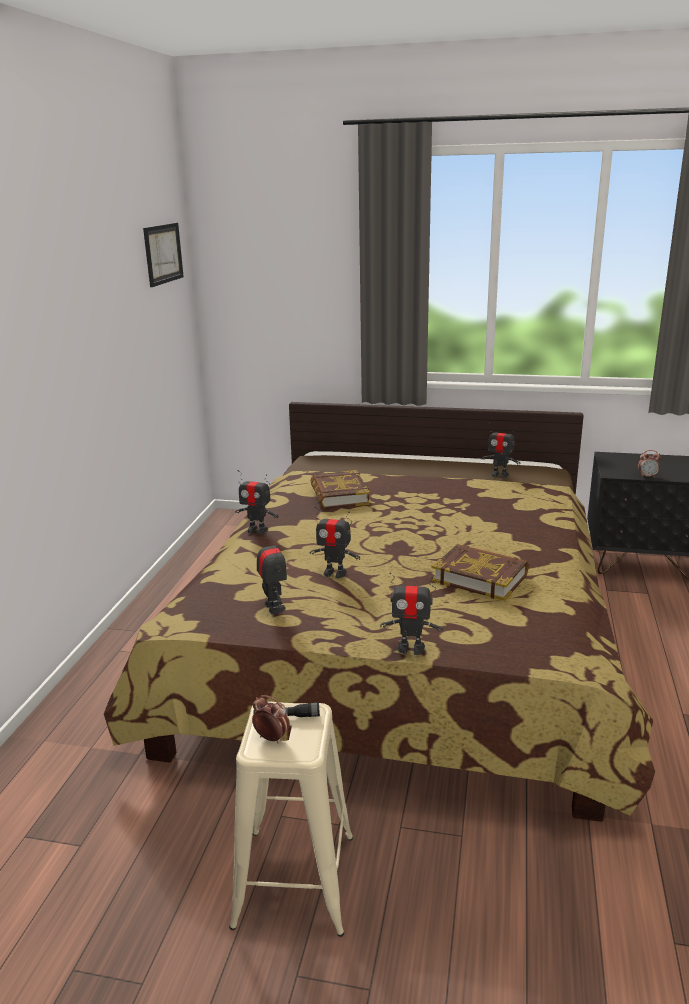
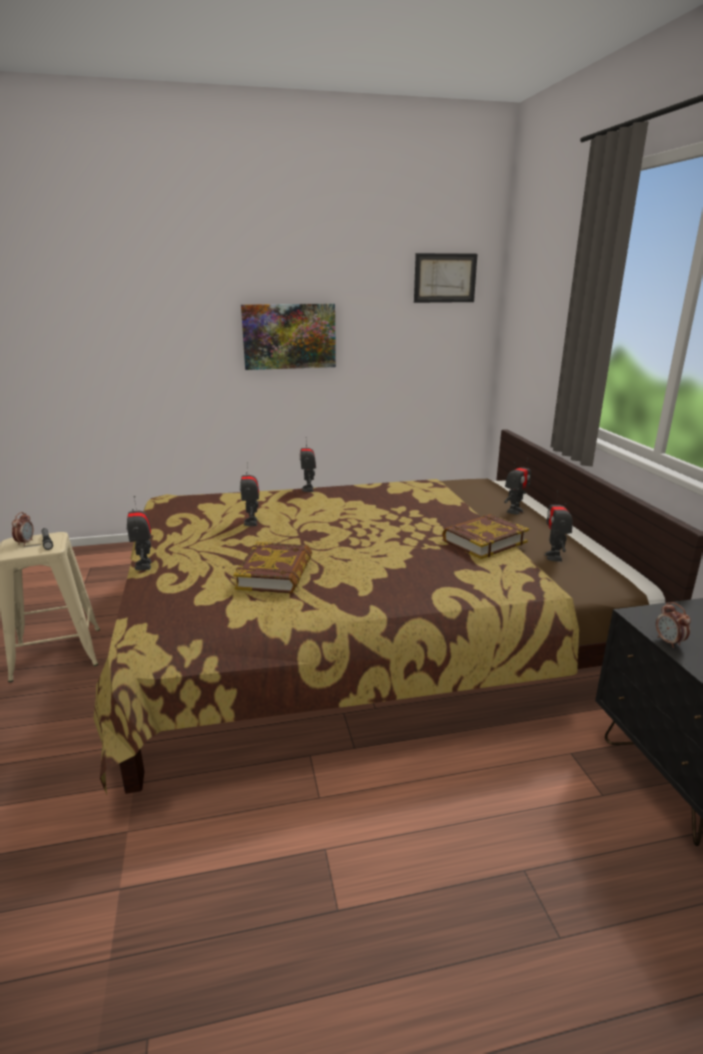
camera: 65 degrees right, 0 degrees up
toy robot [257,532,287,615] -> toy robot moved to [504,458,531,515]
book [311,470,370,509] -> book moved to [442,514,529,559]
none -> picture [241,304,336,370]

